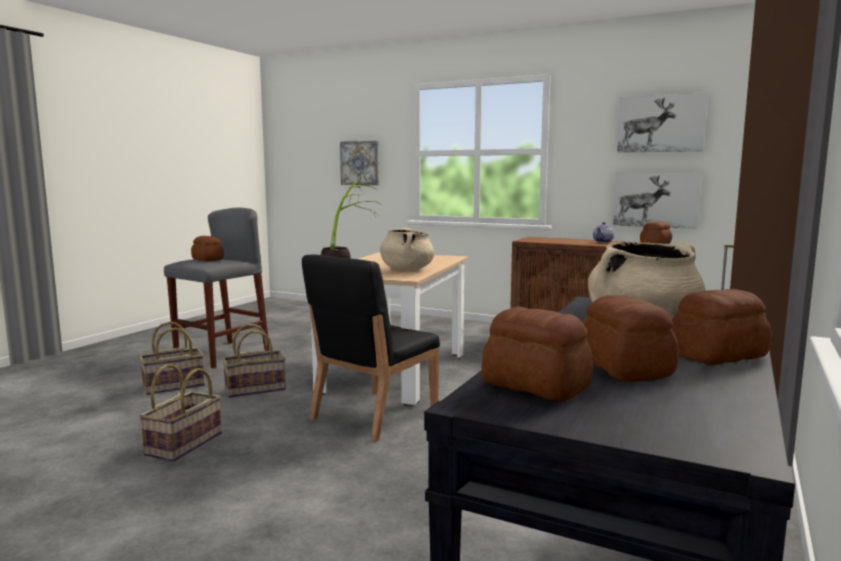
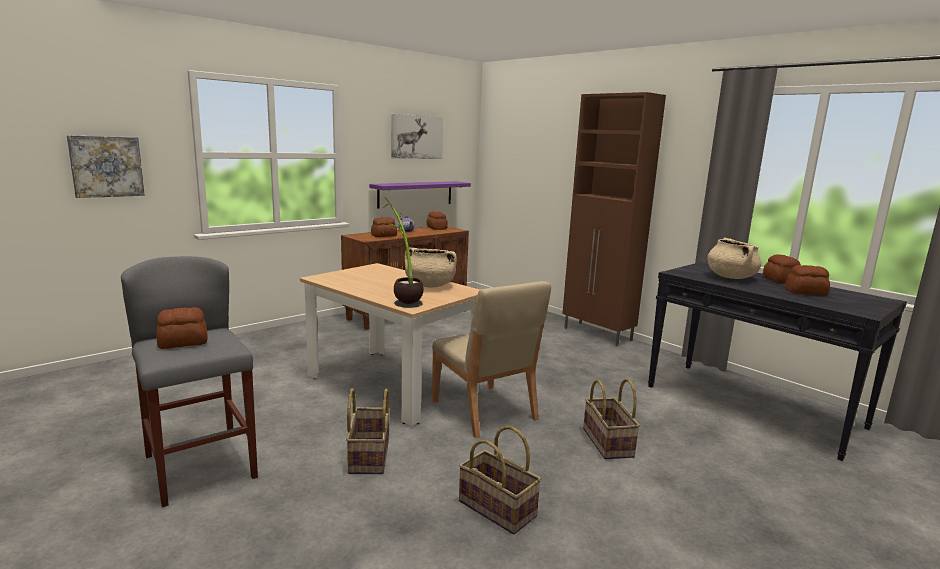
camera: 70 degrees left, 5 degrees up
basket [139,321,205,395] -> basket moved to [583,379,640,459]
black chair [302,254,440,442] -> beige chair [432,281,551,438]
bread [481,307,593,401] -> bread moved to [371,217,397,237]
picture [613,172,702,229] -> purple shelf [369,181,471,209]

